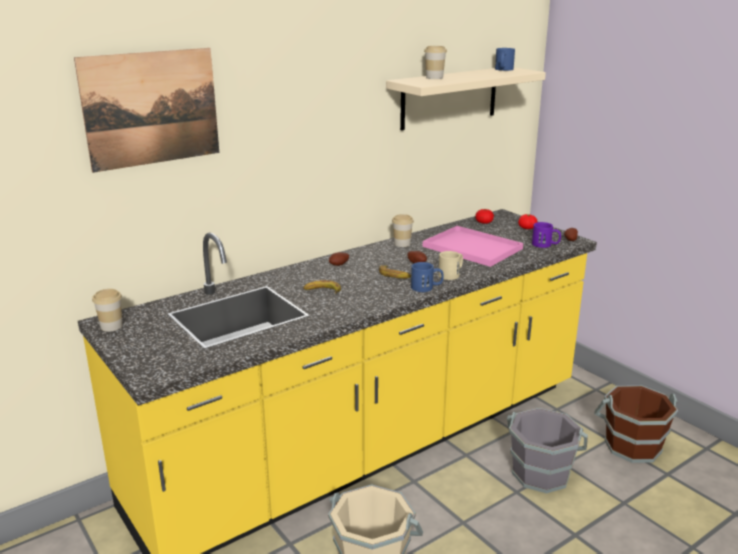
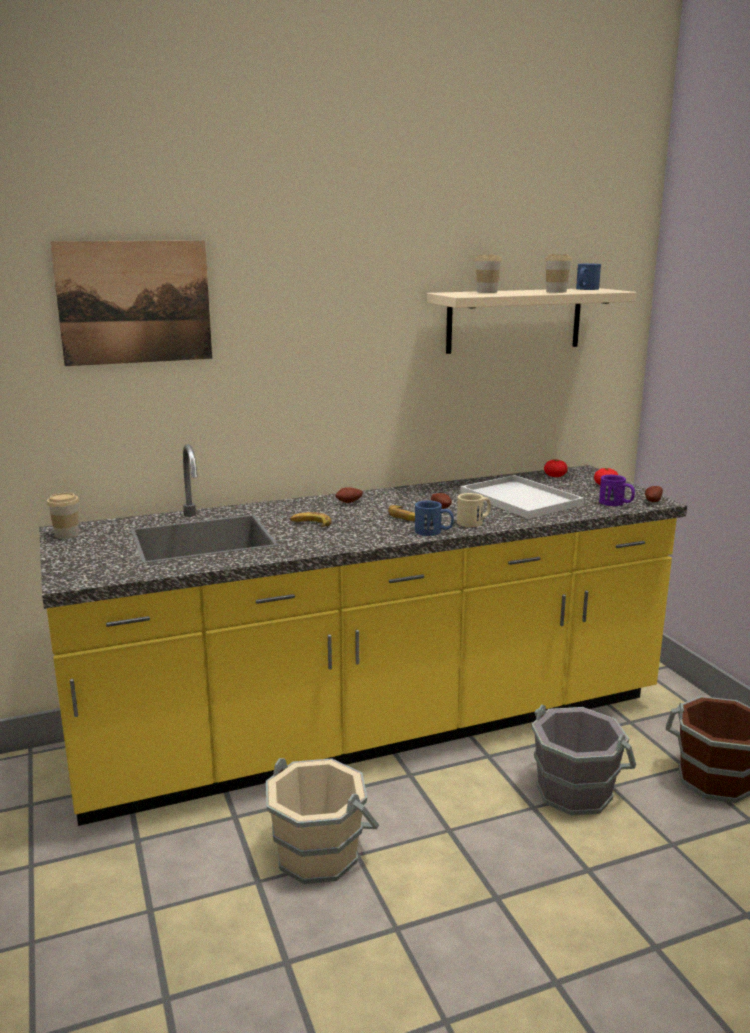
camera: 15 degrees right, 5 degrees down
cup [392,214,414,247] -> cup moved to [545,254,572,293]
pink tray [423,226,523,267] -> white tray [461,475,584,519]

